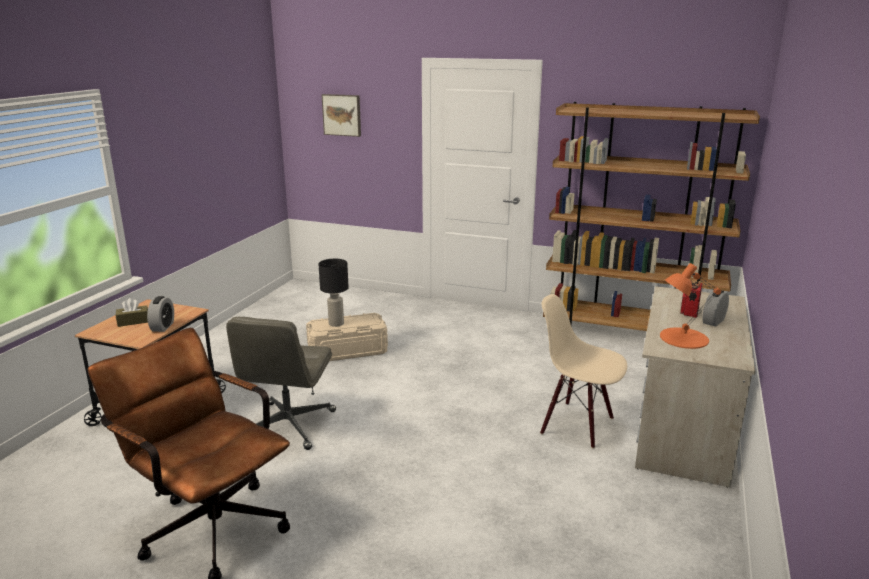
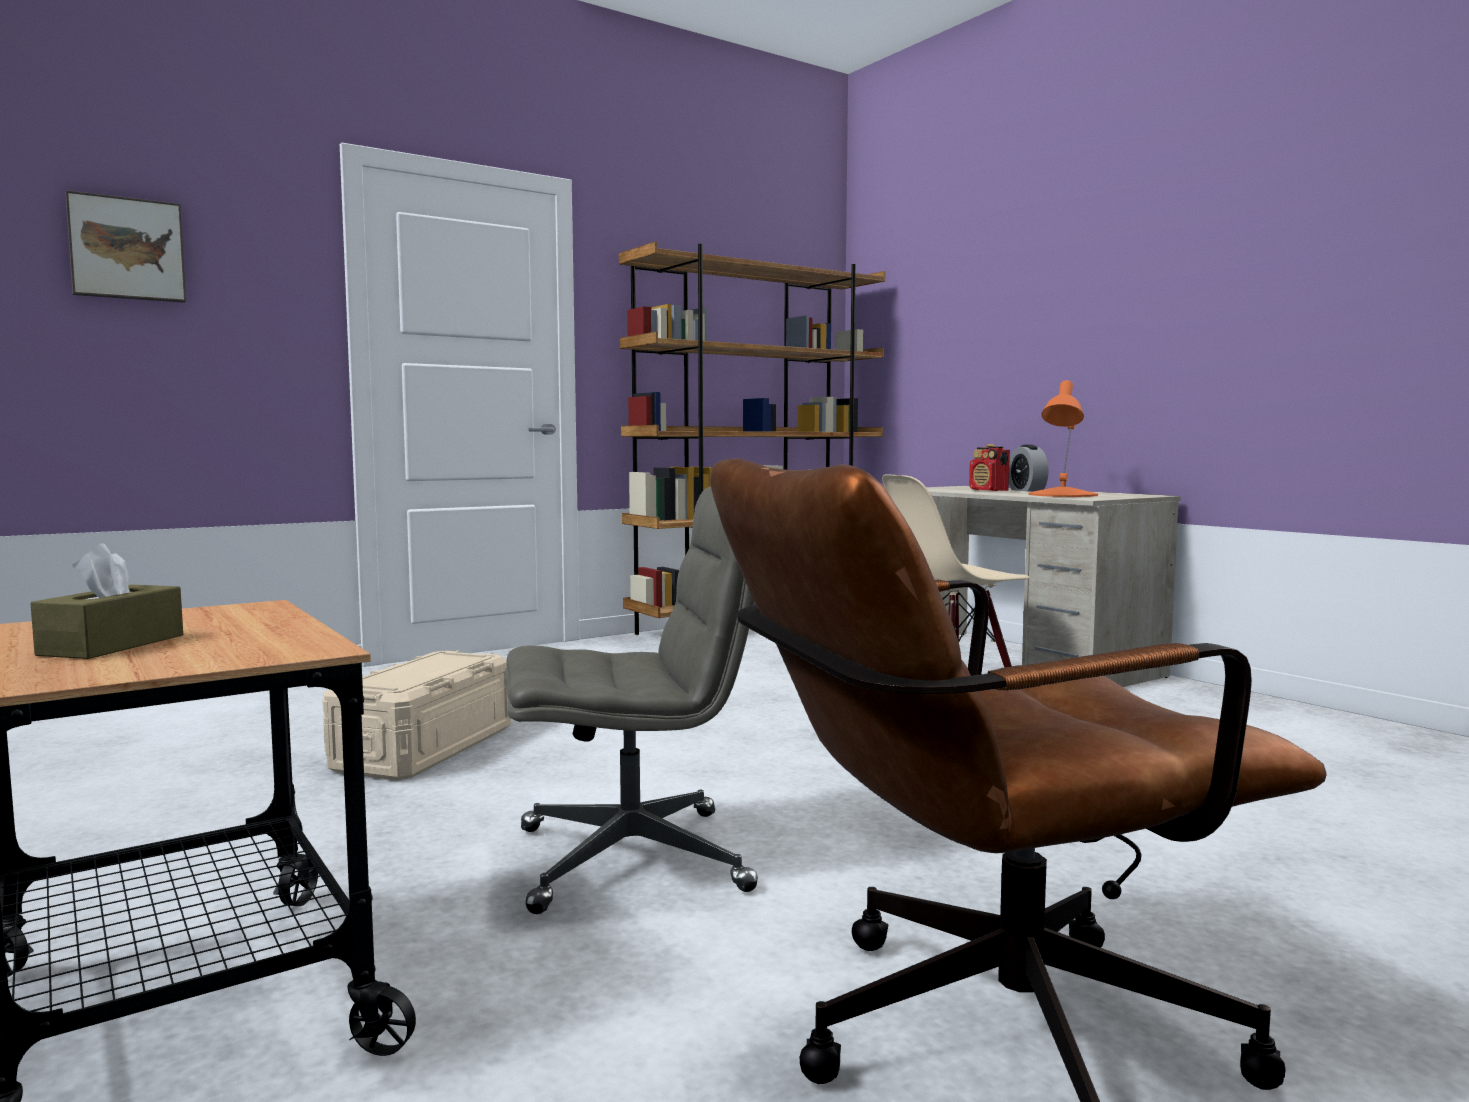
camera: 55 degrees left, 15 degrees down
alarm clock [147,296,174,332] -> none
grey office chair [226,317,336,450] -> grey office chair turned 60 degrees counterclockwise [505,486,758,914]
black table lamp [318,259,349,327] -> none

